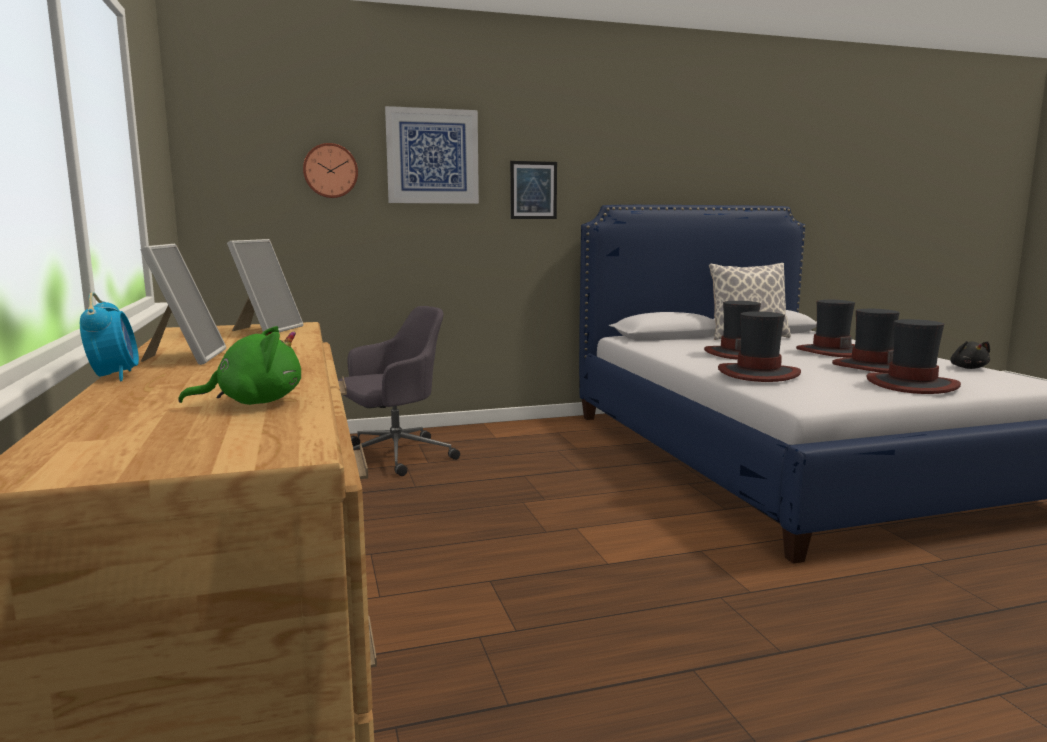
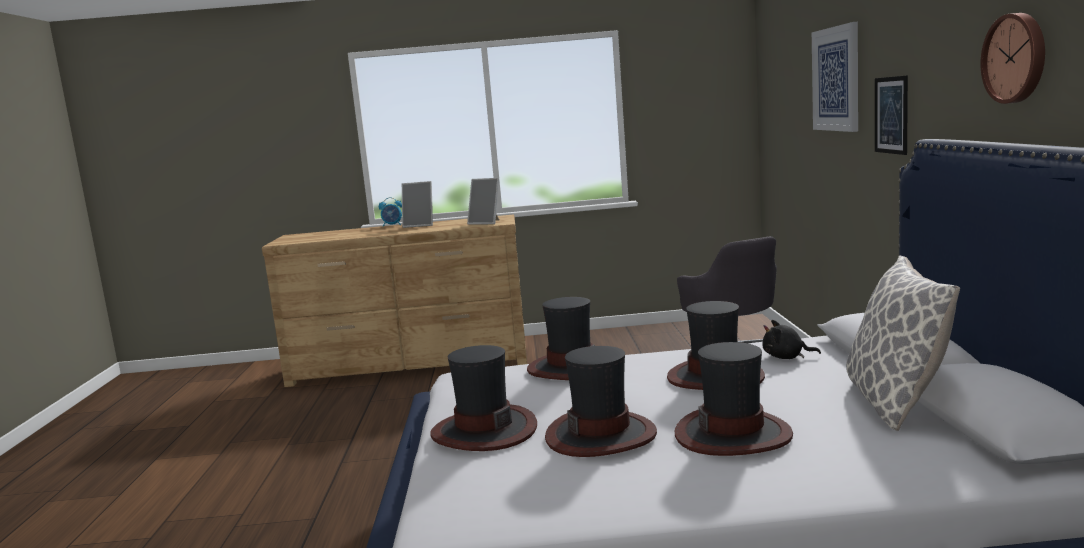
camera: 105 degrees right, 0 degrees up
green plush toy [178,326,301,405] -> none
wall clock [303,143,358,198] -> wall clock moved to [980,13,1045,104]
black plush toy [950,341,990,369] -> black plush toy moved to [762,320,821,359]

